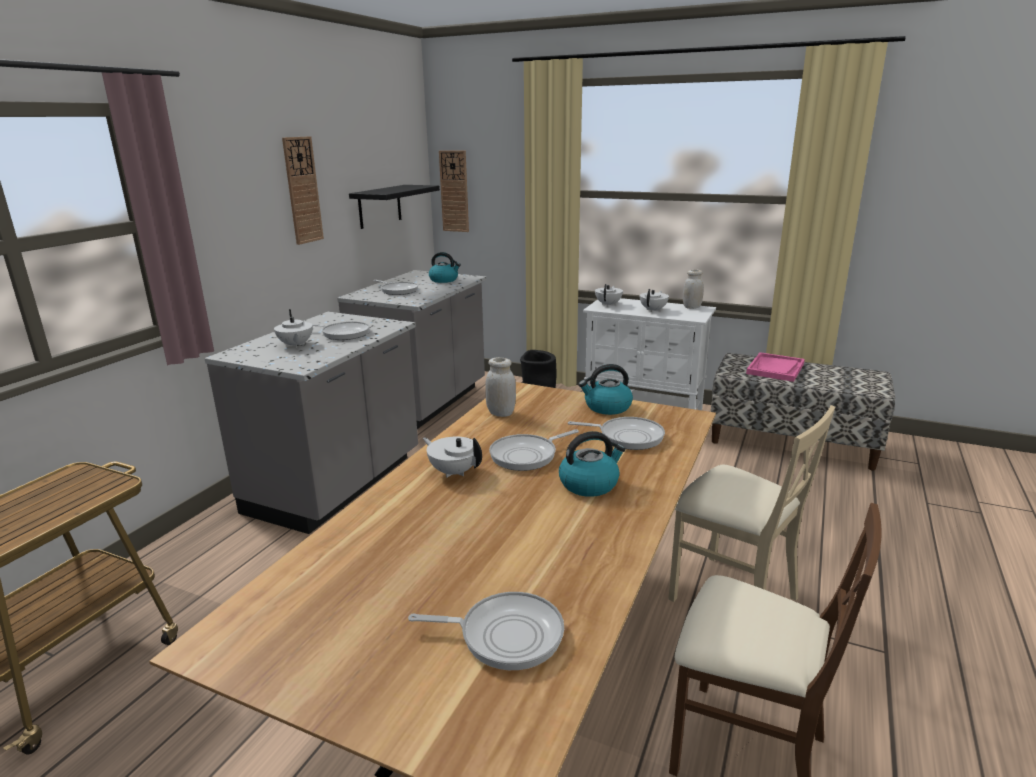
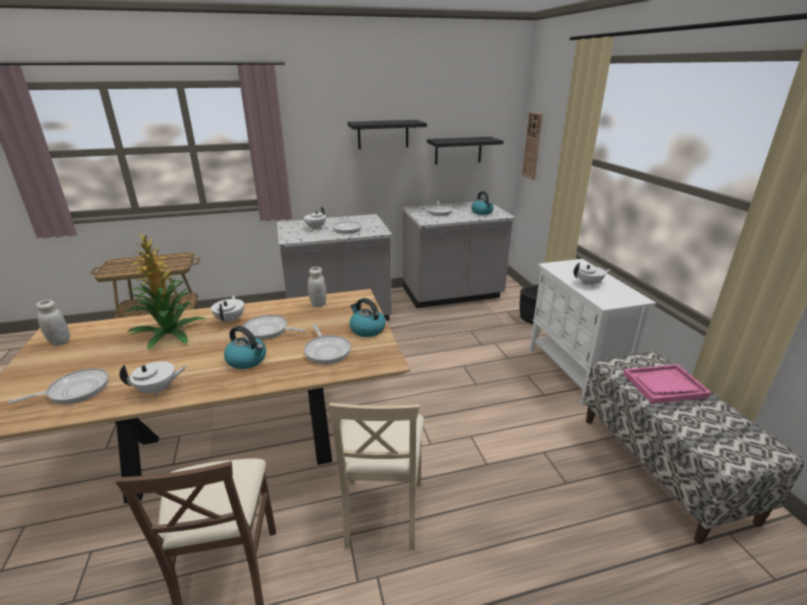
camera: 50 degrees right, 5 degrees up
wall clock [282,136,324,245] -> black shelf [347,120,427,149]
frying pan [408,592,564,670] -> frying pan turned 90 degrees counterclockwise [8,368,109,404]
white teapot [595,284,623,306] -> white teapot moved to [119,361,187,396]
white jar [683,270,704,309] -> white jar moved to [36,300,70,346]
none -> potted plant [125,233,206,350]

